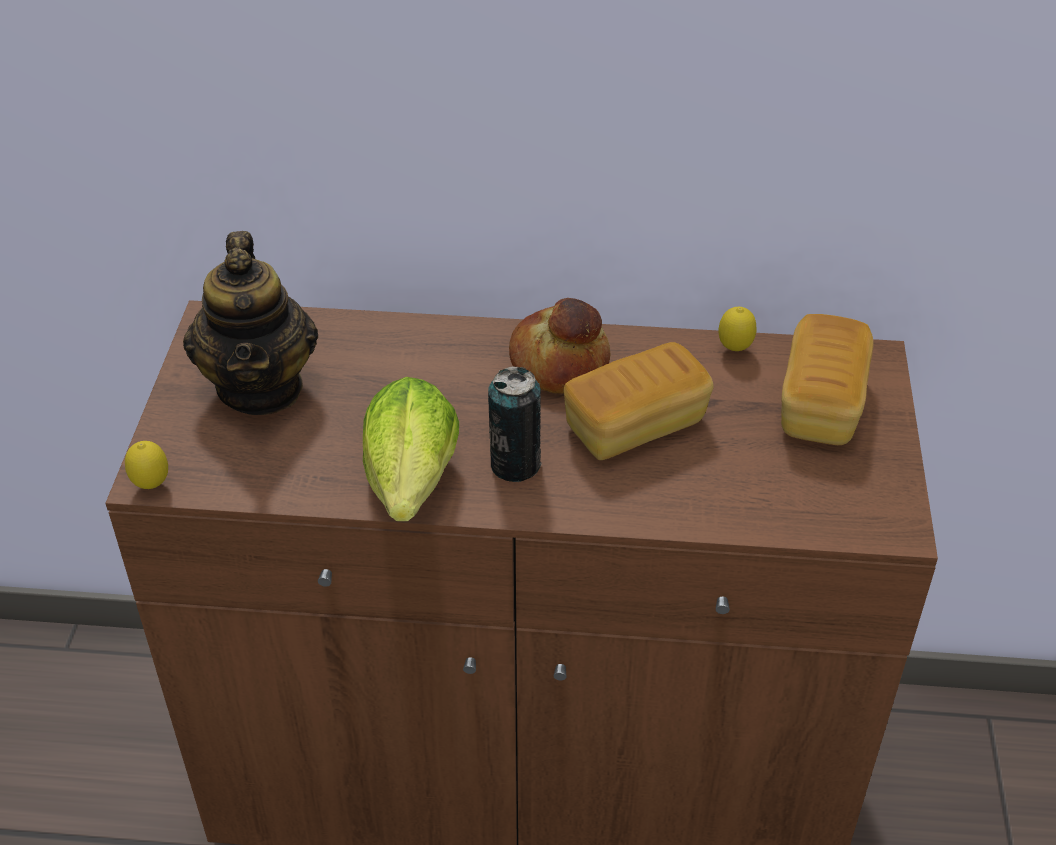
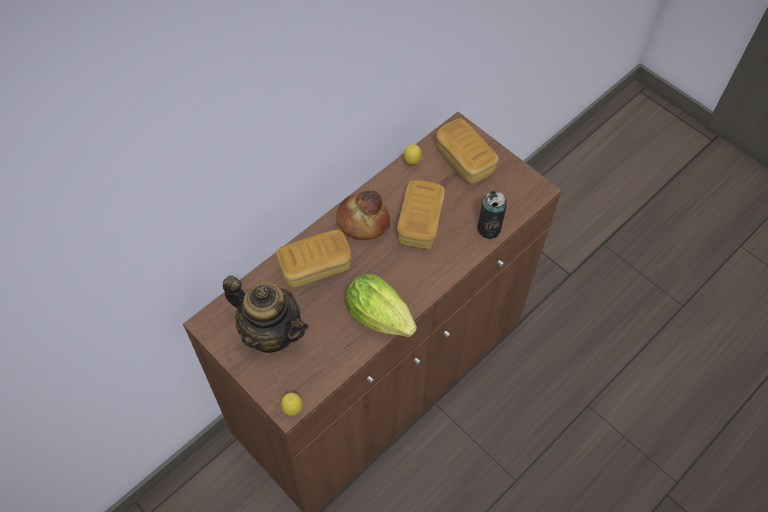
camera: 50 degrees left, 15 degrees up
can [488,366,542,482] -> can moved to [477,191,507,239]
none -> bread [277,230,351,287]

